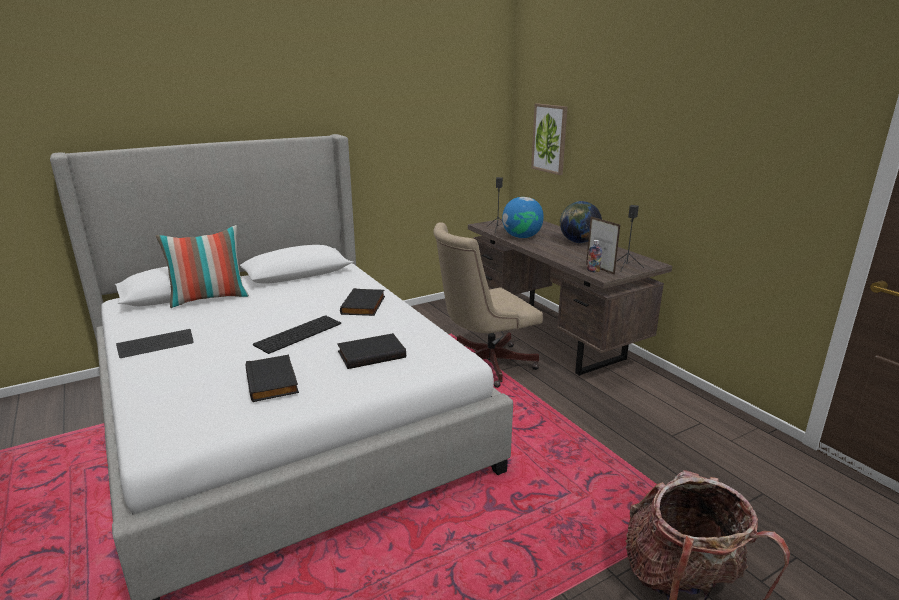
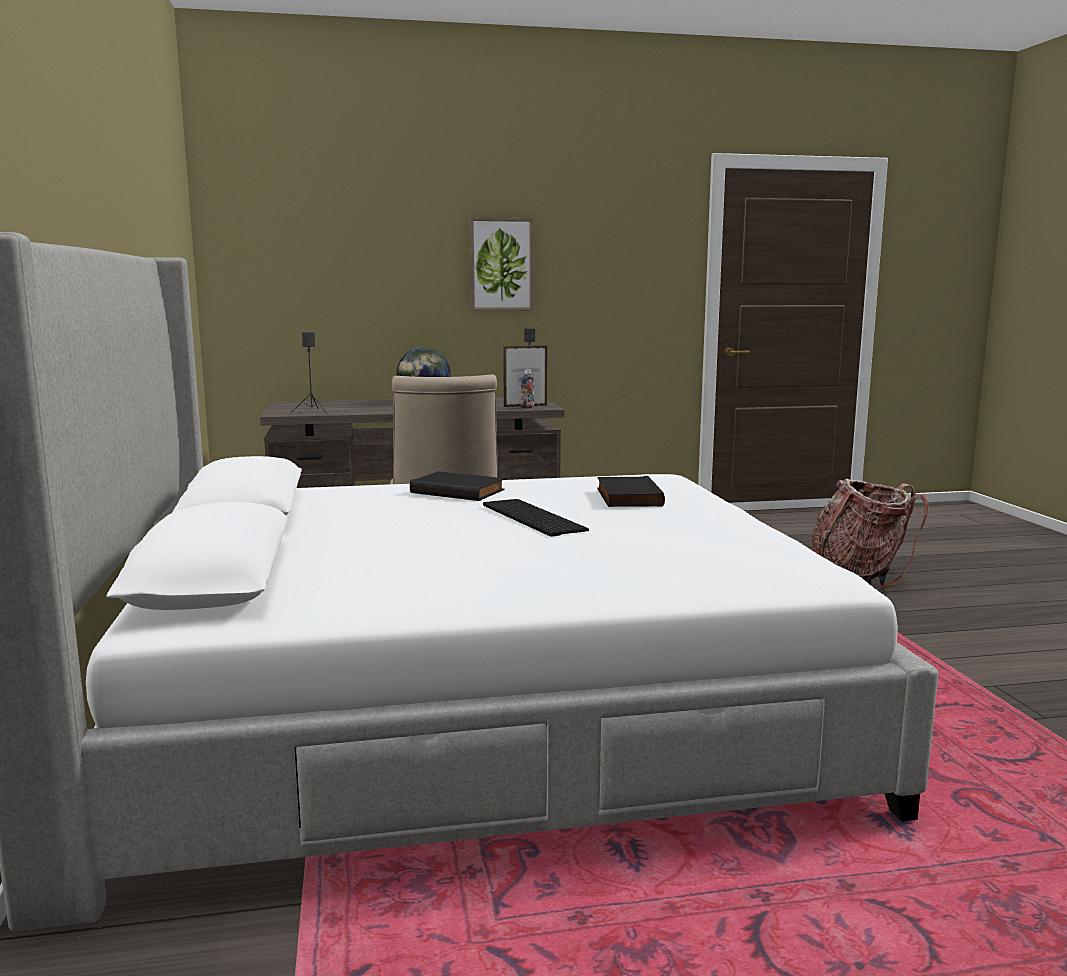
camera: 70 degrees left, 10 degrees down
keyboard [116,329,194,358] -> none
pillow [156,225,249,308] -> none
black book [246,355,299,402] -> none
globe [502,197,544,238] -> none
picture [531,103,568,175] -> picture moved to [469,217,533,311]

